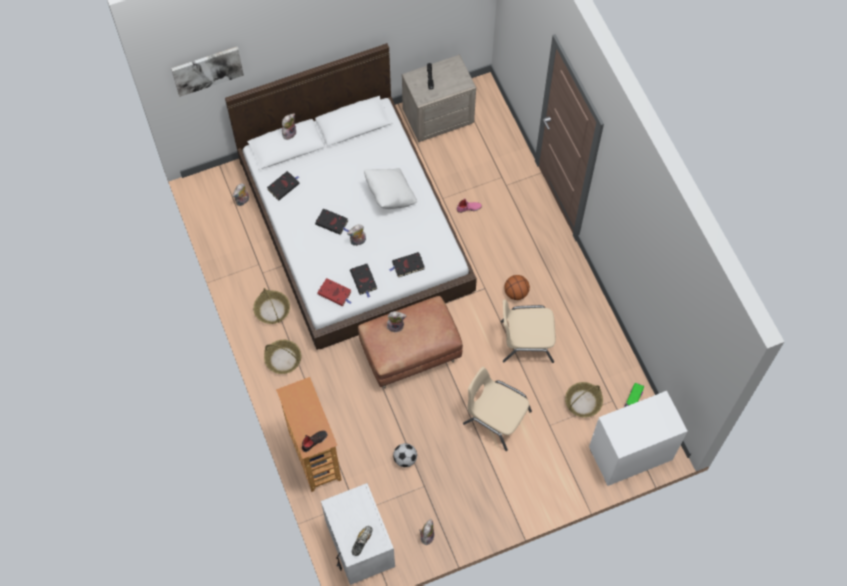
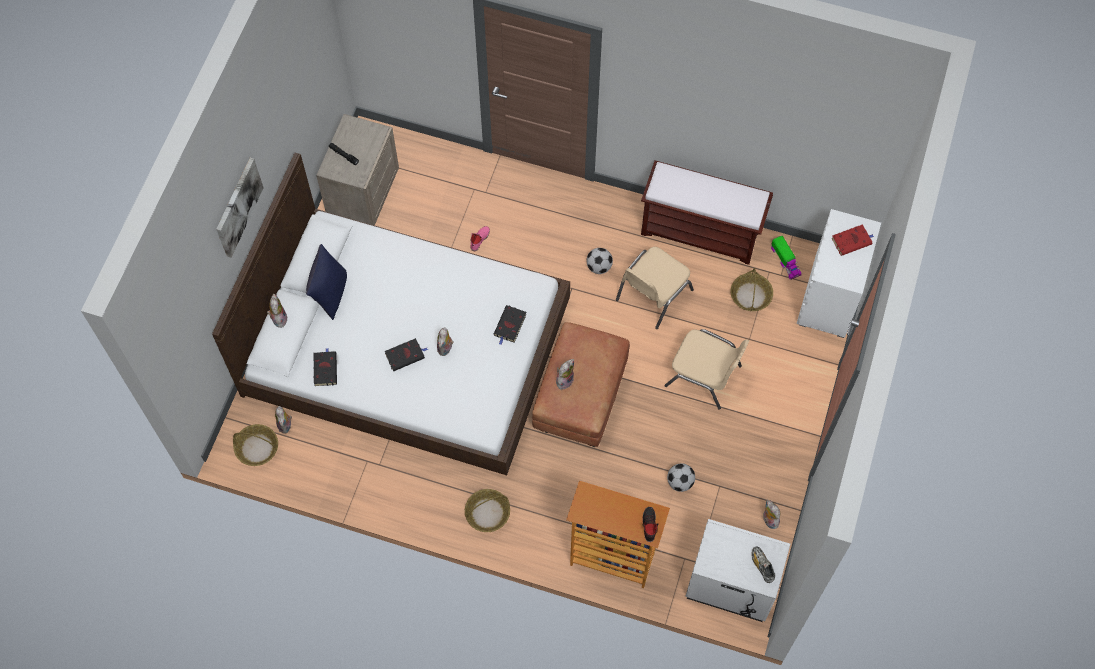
camera: 50 degrees left, 0 degrees up
picture [171,47,244,97] -> picture moved to [216,158,264,258]
basket [253,288,290,324] -> basket moved to [233,424,278,466]
red book [317,278,351,306] -> red book moved to [831,224,874,256]
black book [350,264,377,298] -> none
white pillow [364,168,417,209] -> none
beige chair [463,367,532,451] -> beige chair turned 135 degrees counterclockwise [664,329,749,409]
basketball [504,275,530,300] -> football [586,248,613,274]
none -> blue pillow [306,244,347,320]
none -> brown bench [641,161,773,265]

